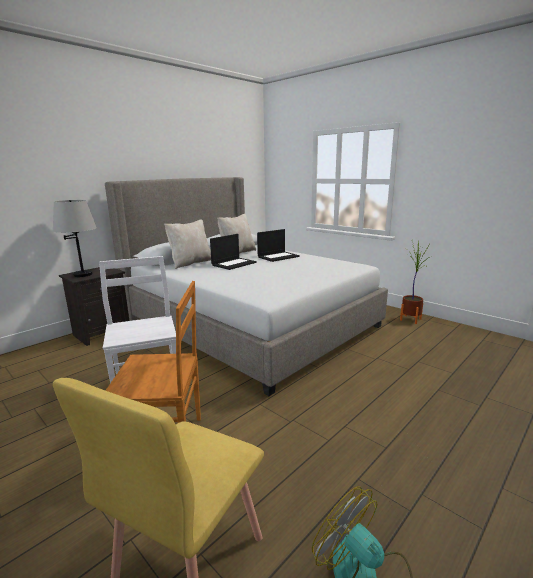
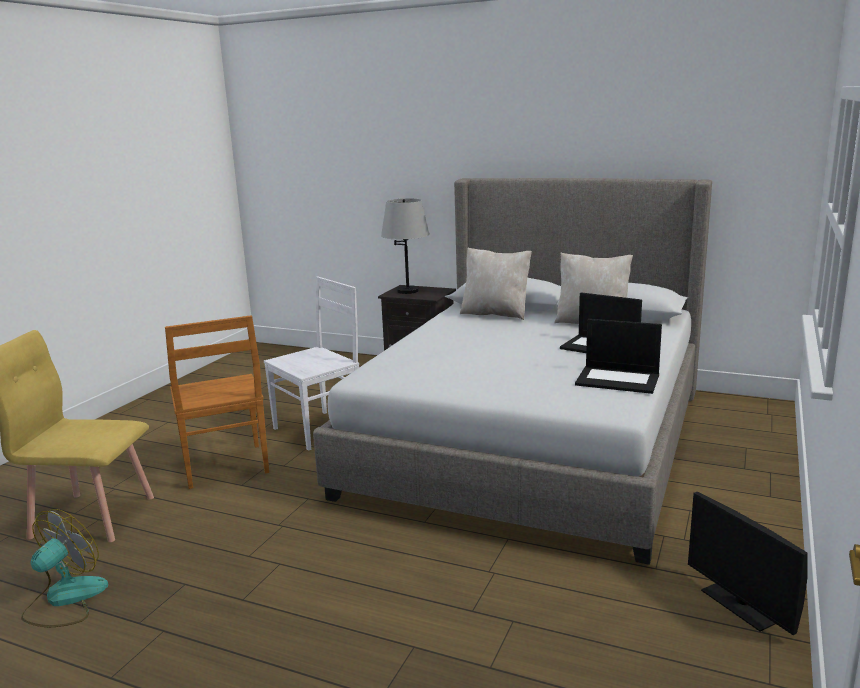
camera: 70 degrees right, 0 degrees up
laptop [210,234,257,270] -> laptop moved to [575,319,662,394]
potted plant [400,239,430,324] -> monitor [688,492,807,635]

